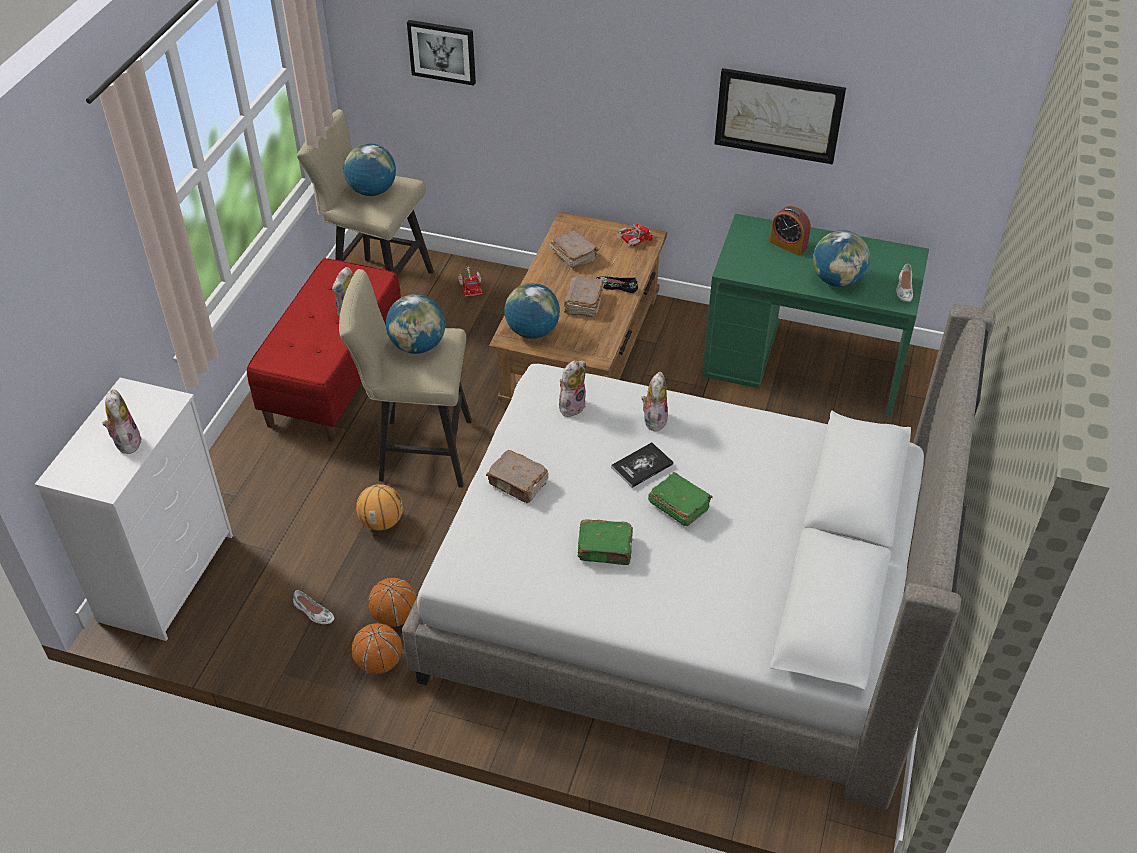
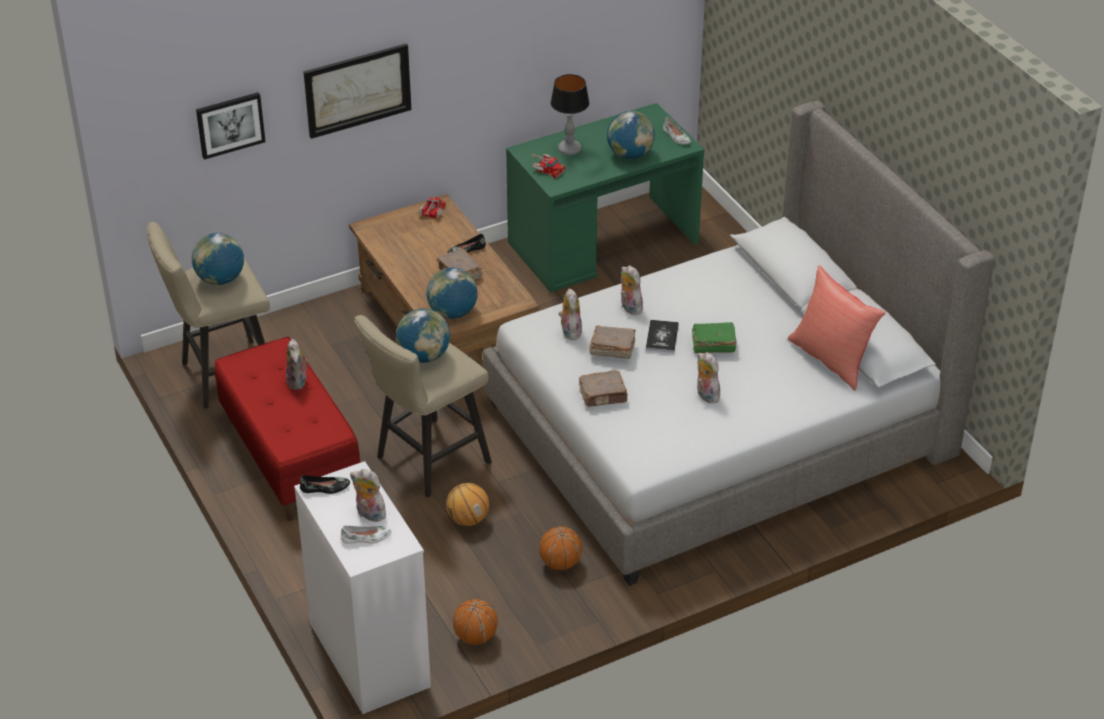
camera: 45 degrees left, 5 degrees down
white shoe [293,590,334,624] -> white shoe moved to [340,525,392,544]
basketball [352,623,402,674] -> basketball moved to [453,599,498,645]
toy truck [458,266,482,297] -> toy truck moved to [531,153,566,178]
brown book [550,230,598,269] -> brown book moved to [589,325,636,359]
green book [578,519,633,565] -> plush toy [697,352,720,403]
picture [714,68,846,164] -> picture moved to [304,44,411,139]
alarm clock [770,206,811,256] -> table lamp [550,74,590,155]
none -> black shoe [300,475,350,494]
none -> red pillow [788,266,886,391]

